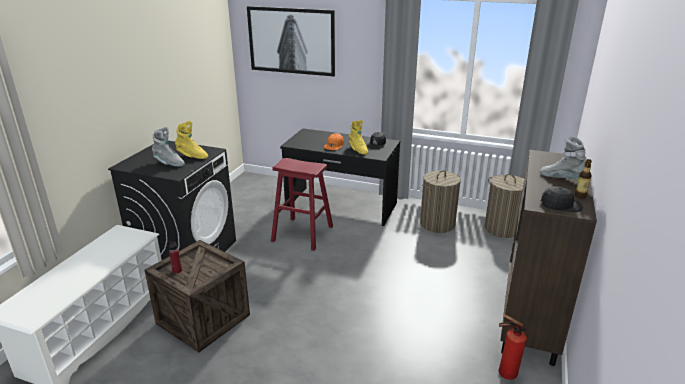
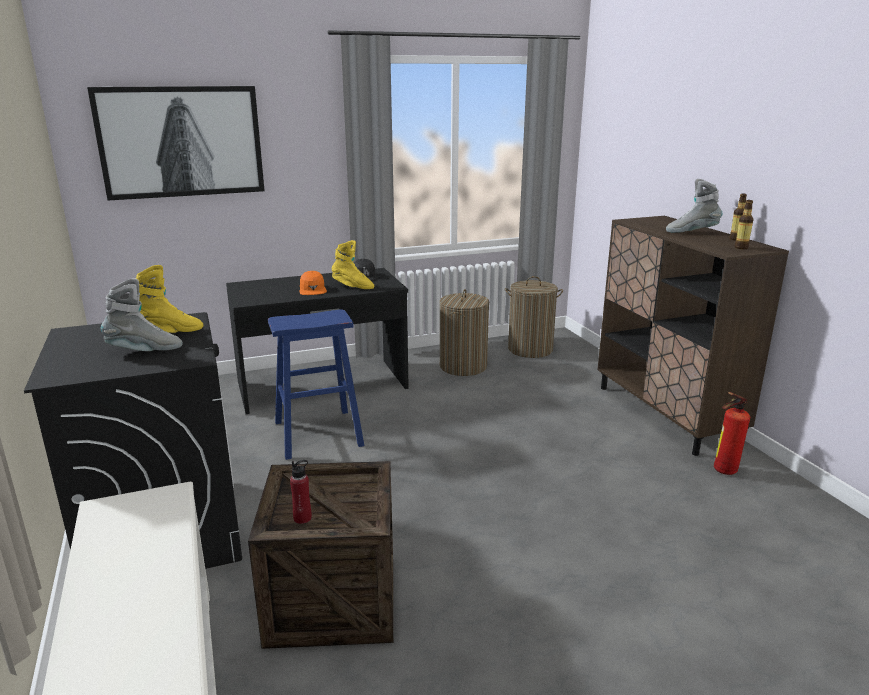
camera: 40 degrees left, 5 degrees down
red stool [271,158,333,251] -> blue stool [268,310,364,460]
black cap [540,186,583,212] -> bottle [735,200,754,249]

